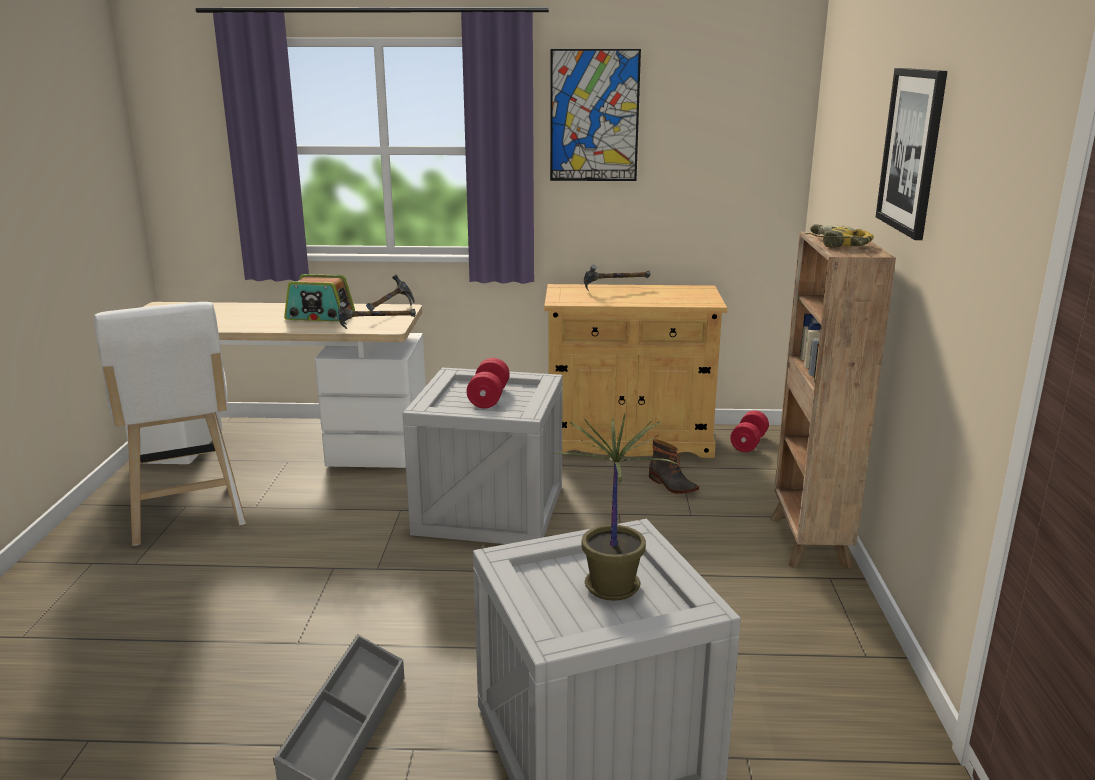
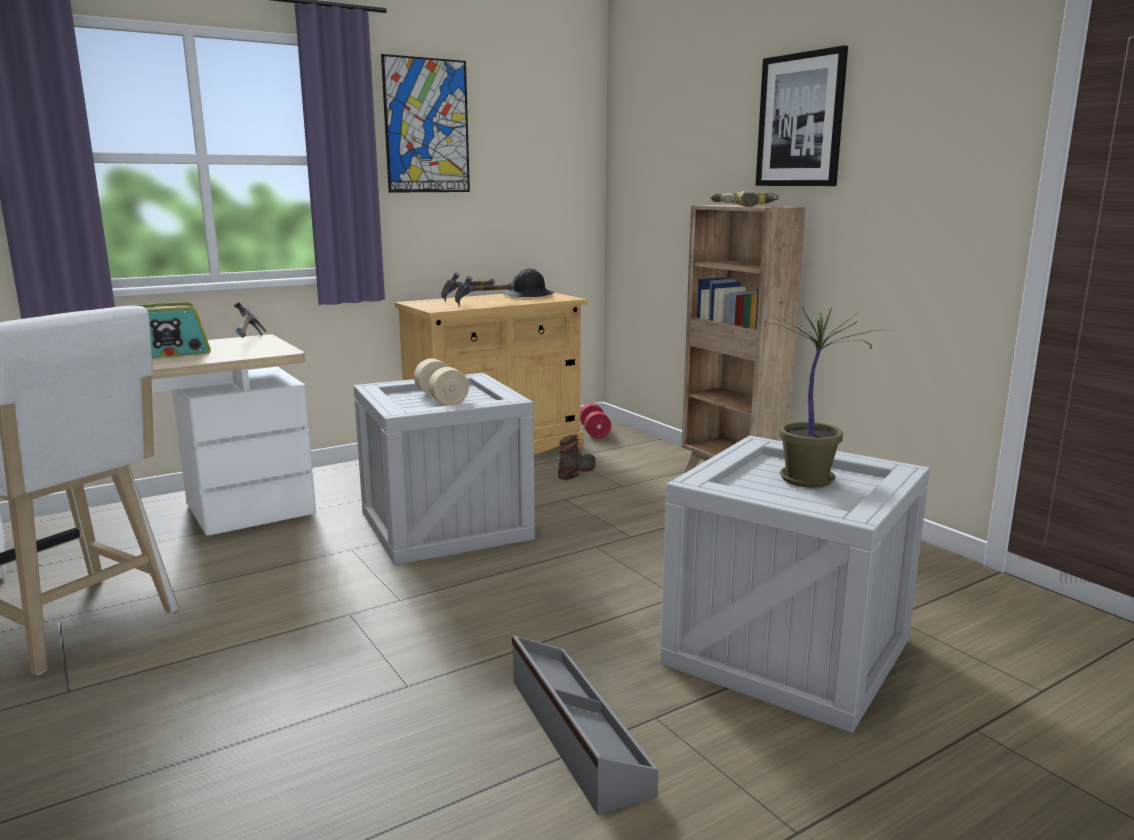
camera: 35 degrees left, 5 degrees down
hammer [338,302,416,329] -> hammer moved to [455,275,514,306]
red dumbbell [467,358,510,408] -> beige dumbbell [414,359,469,406]
boot [649,439,699,494] -> boot turned 75 degrees counterclockwise [558,434,596,480]
none -> black hard hat [504,268,554,297]

